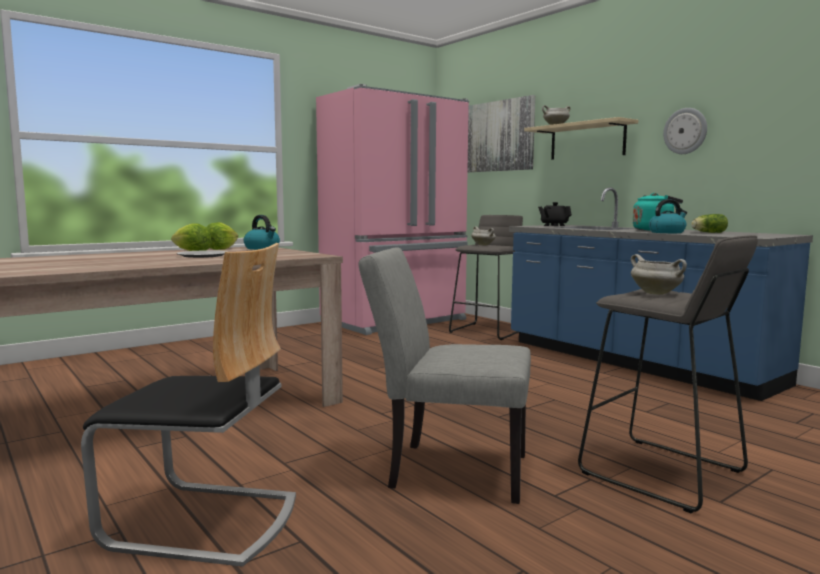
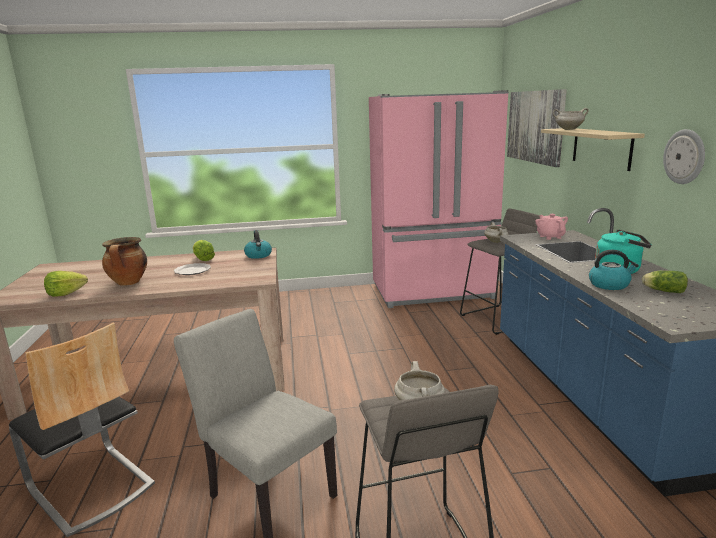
camera: 30 degrees right, 10 degrees up
lettuce [206,222,238,250] -> lettuce moved to [44,271,88,297]
black teapot [538,202,572,226] -> pink teapot [536,214,568,240]
none -> cooking pot [102,237,147,286]

